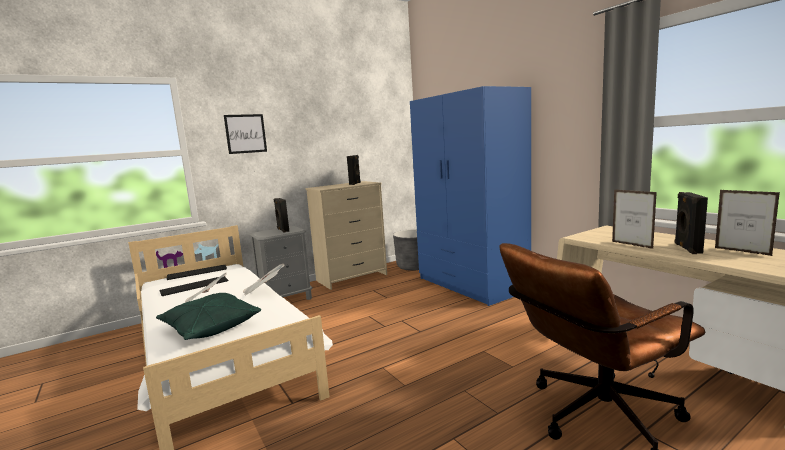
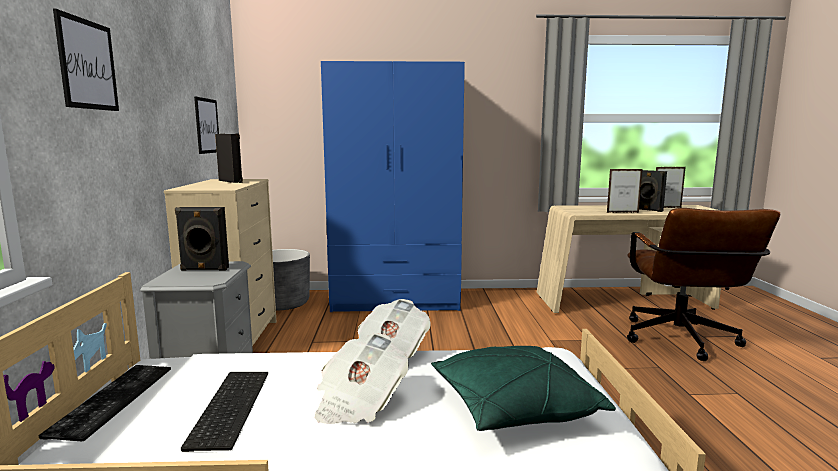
camera: 60 degrees left, 0 degrees up
none -> picture [194,97,219,154]

